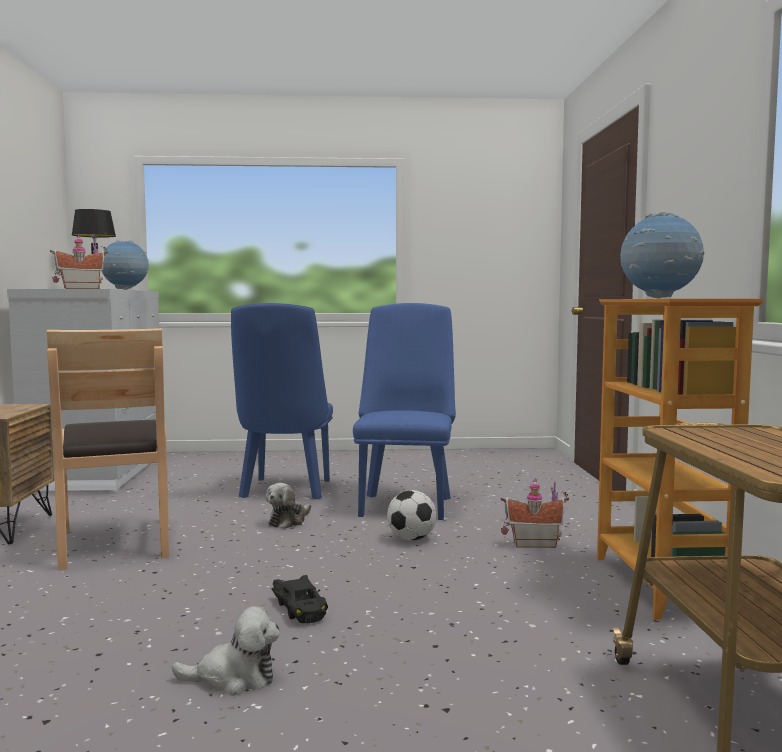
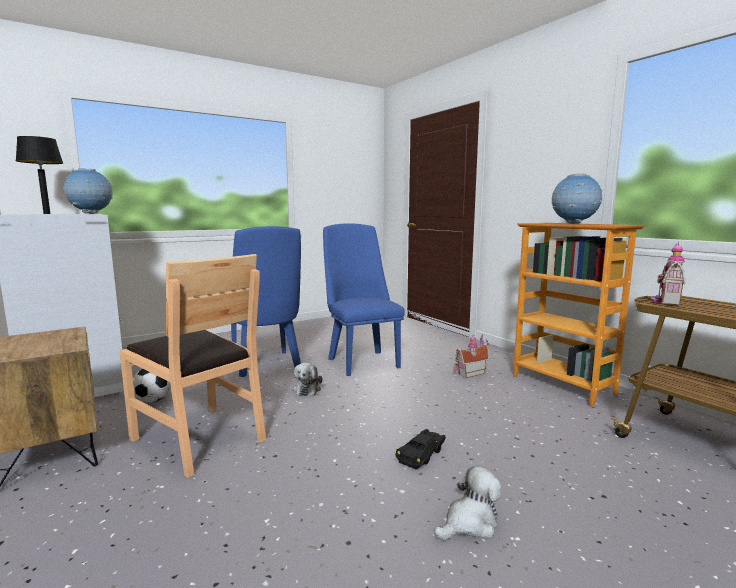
camera: 30 degrees left, 5 degrees up
toy house [50,235,108,289] -> toy house moved to [651,241,686,305]
black toy car [271,575,328,623] -> black toy car turned 90 degrees counterclockwise [395,429,446,469]
football [387,490,437,540] -> football moved to [133,369,171,403]

